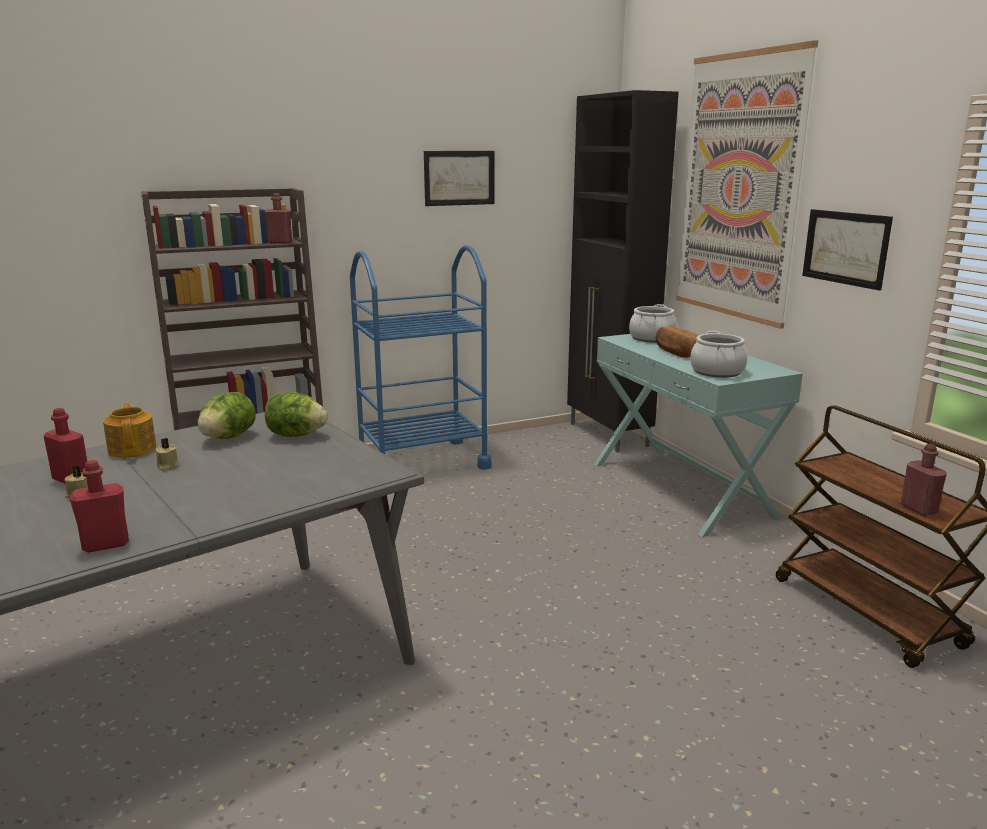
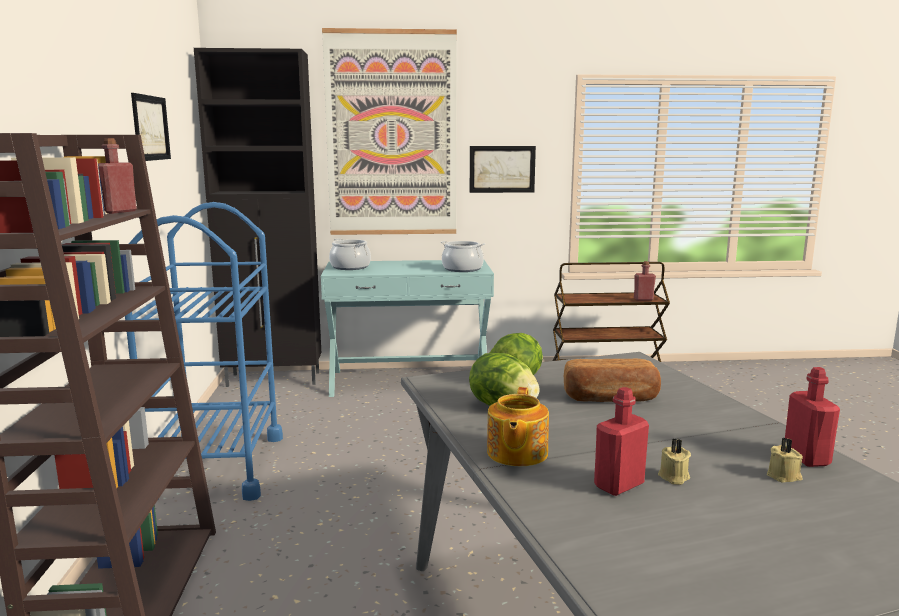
camera: 70 degrees left, 5 degrees down
teapot [103,403,156,458] -> teapot turned 75 degrees counterclockwise [487,387,549,467]
beige candle [156,438,179,470] -> beige candle moved to [767,438,803,483]
bread [656,326,699,358] -> bread moved to [564,359,661,402]

